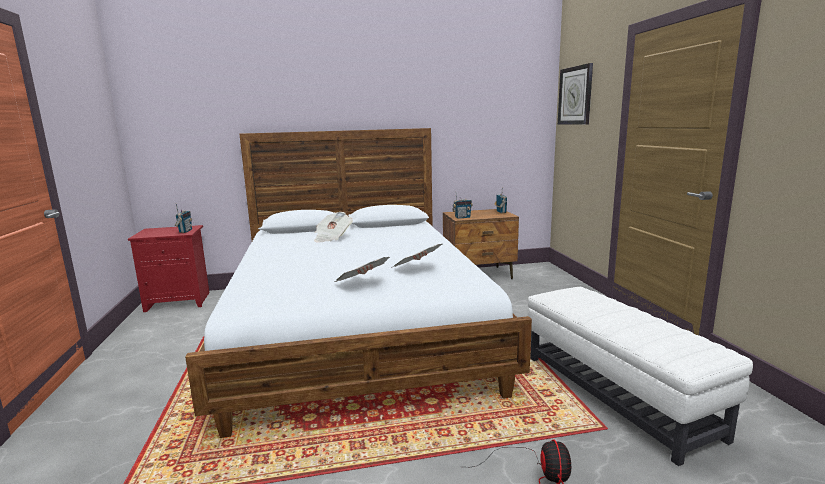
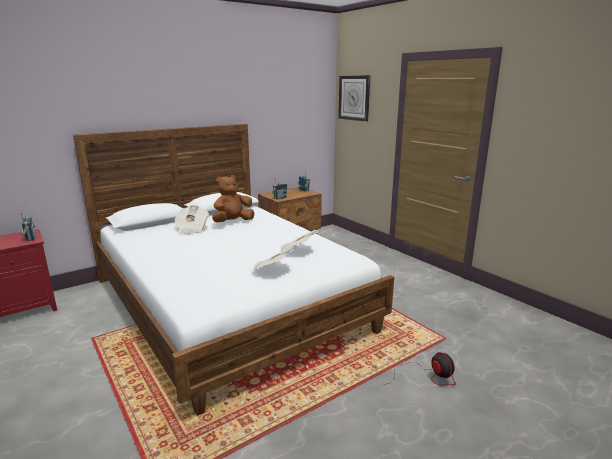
camera: 25 degrees left, 5 degrees up
white ottoman [528,287,753,466] -> none
none -> brown plush toy [212,175,254,222]

